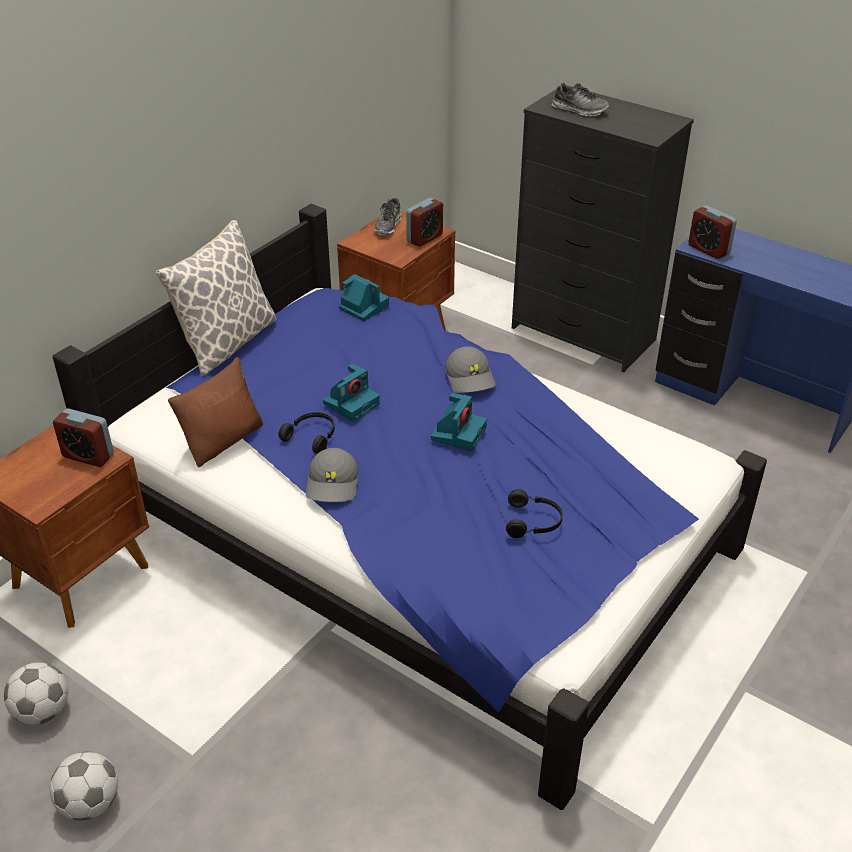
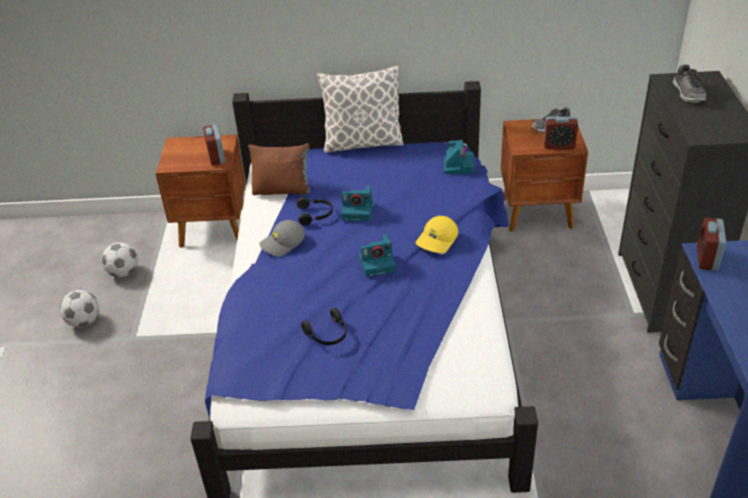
camera: 55 degrees right, 0 degrees up
grey cap [445,346,496,393] -> yellow cap [416,216,458,254]

